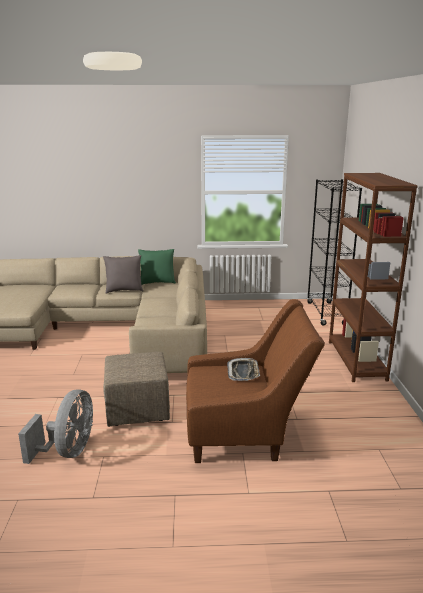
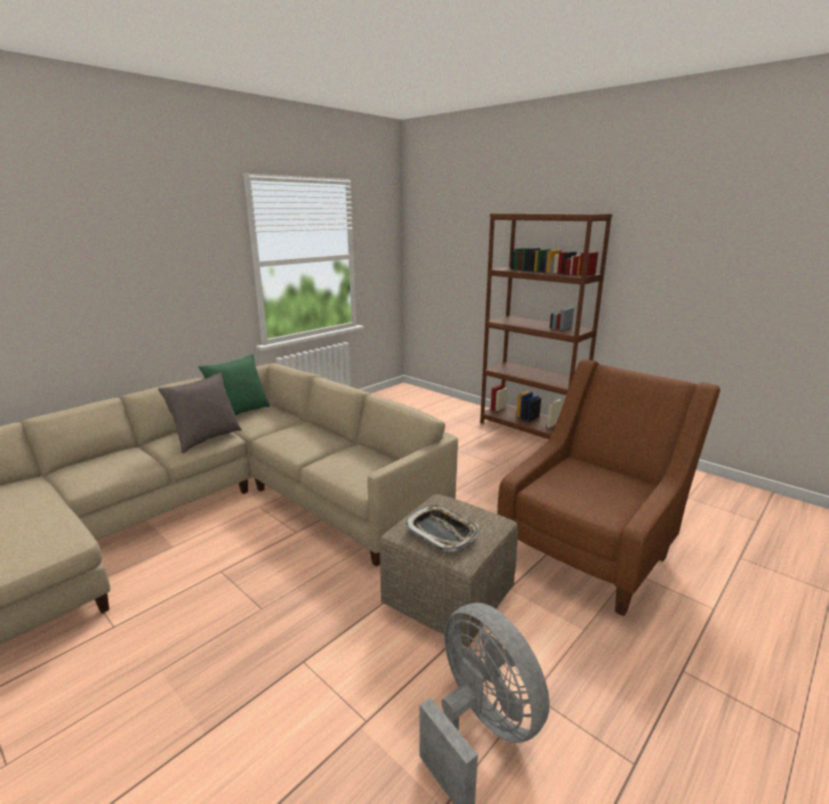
camera: 45 degrees left, 0 degrees up
tray [227,358,260,381] -> tray moved to [404,505,479,552]
black bookcase [307,179,362,326] -> none

